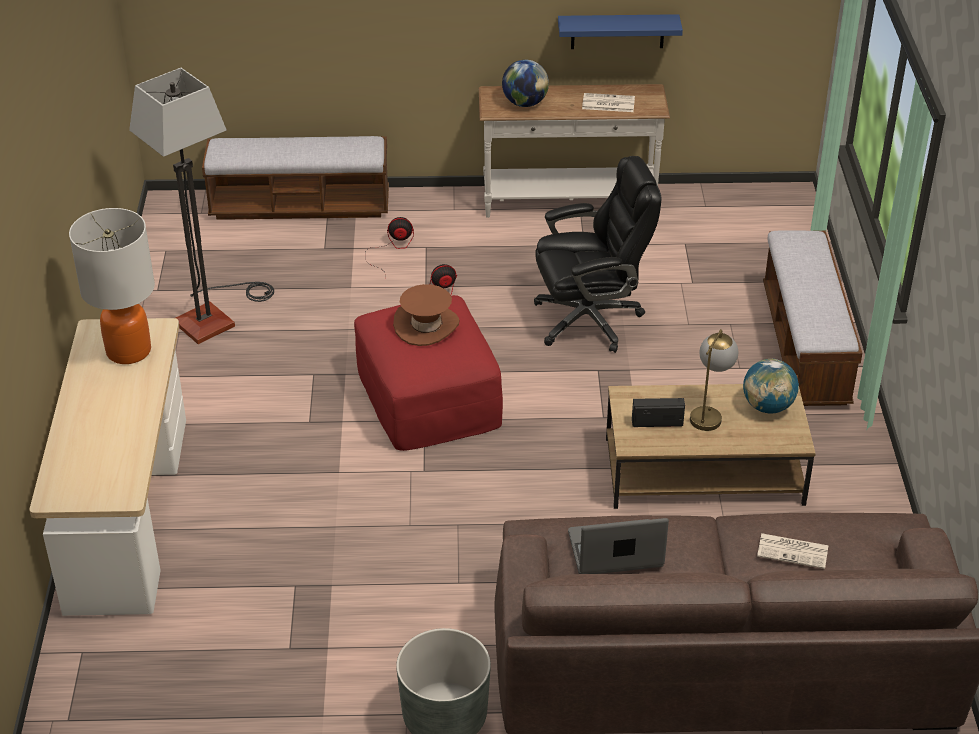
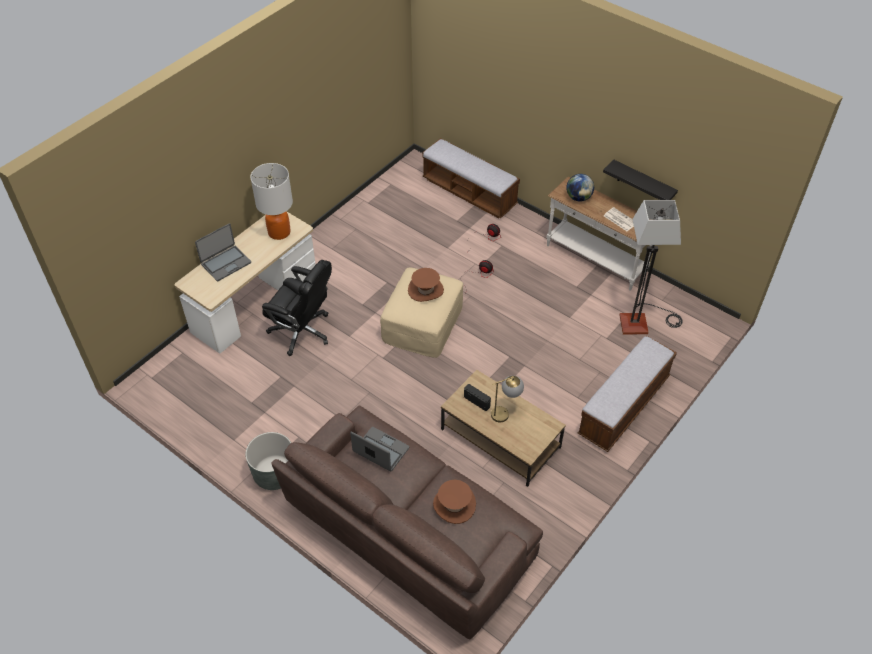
camera: 40 degrees right, 10 degrees up
floor lamp [129,68,274,344] -> floor lamp moved to [619,200,683,334]
red ottoman [354,295,503,451] -> beige ottoman [380,267,463,358]
black office chair [534,156,661,353] -> black office chair moved to [262,260,332,356]
blue shelf [558,14,683,49] -> black shelf [603,160,678,200]
globe [743,359,799,413] -> none
newspaper [757,533,828,569] -> brown hat [433,480,476,524]
none -> laptop [195,223,251,281]

